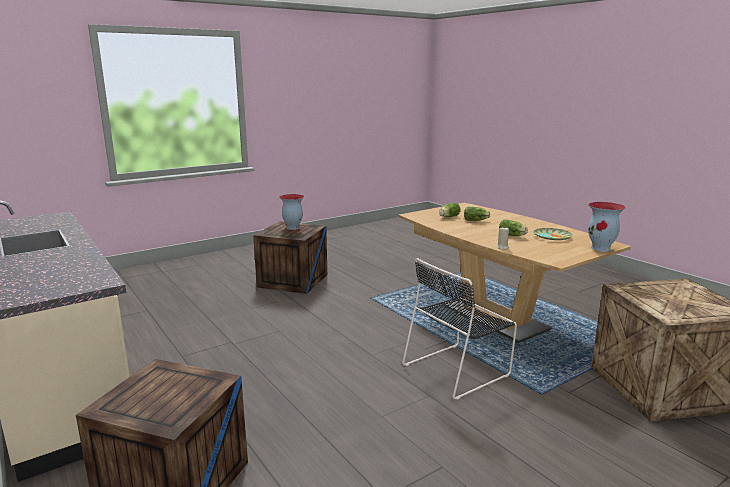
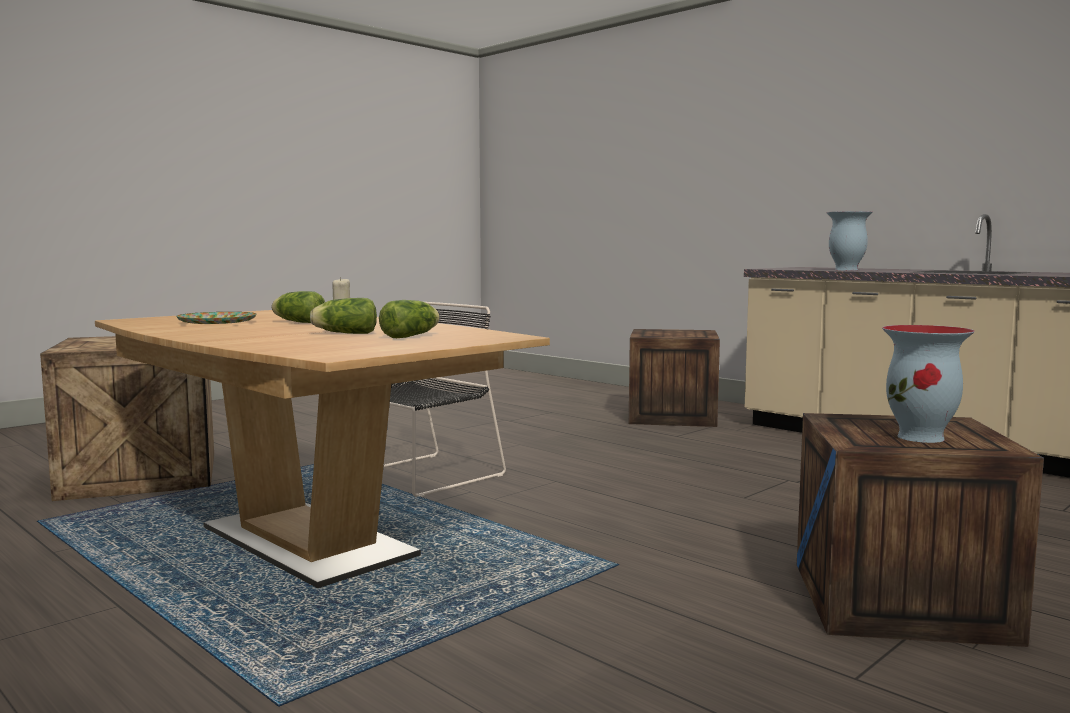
camera: 170 degrees right, 10 degrees down
vase [588,202,626,252] -> vase moved to [826,211,873,270]

